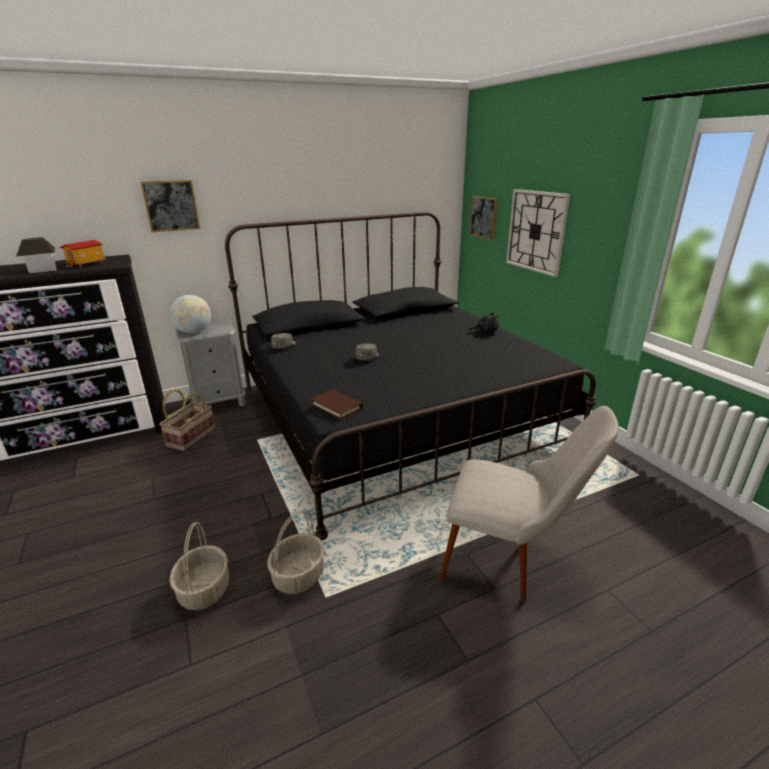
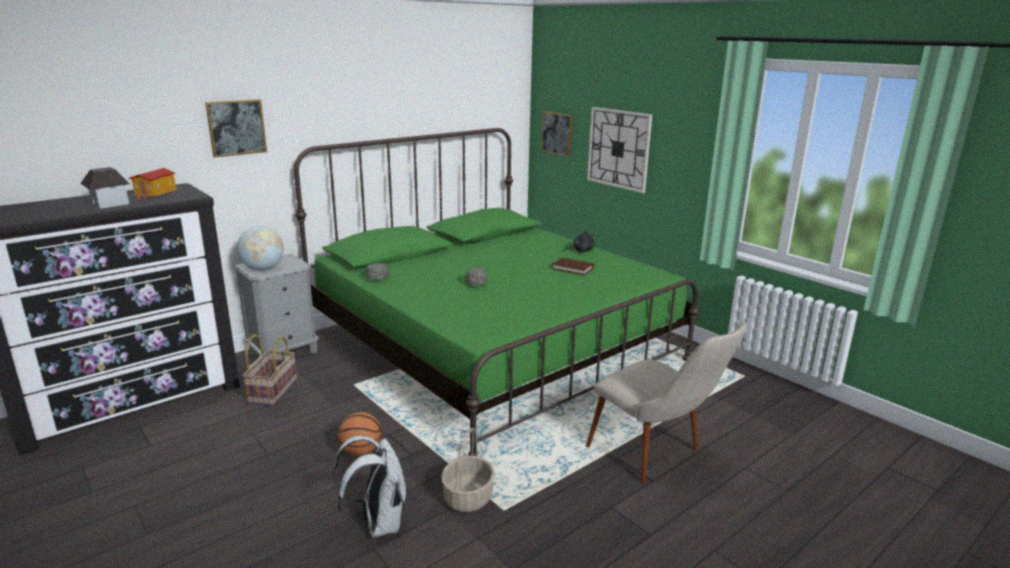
camera: 15 degrees left, 5 degrees down
basket [169,522,229,610] -> white backpack [333,436,406,538]
black bed [225,212,596,540] -> green bed [294,128,699,456]
brown book [311,390,363,420] -> brown book moved to [552,258,594,275]
beige chair [440,406,619,603] -> beige chair turned 45 degrees clockwise [586,322,747,484]
none -> basketball [338,412,382,456]

